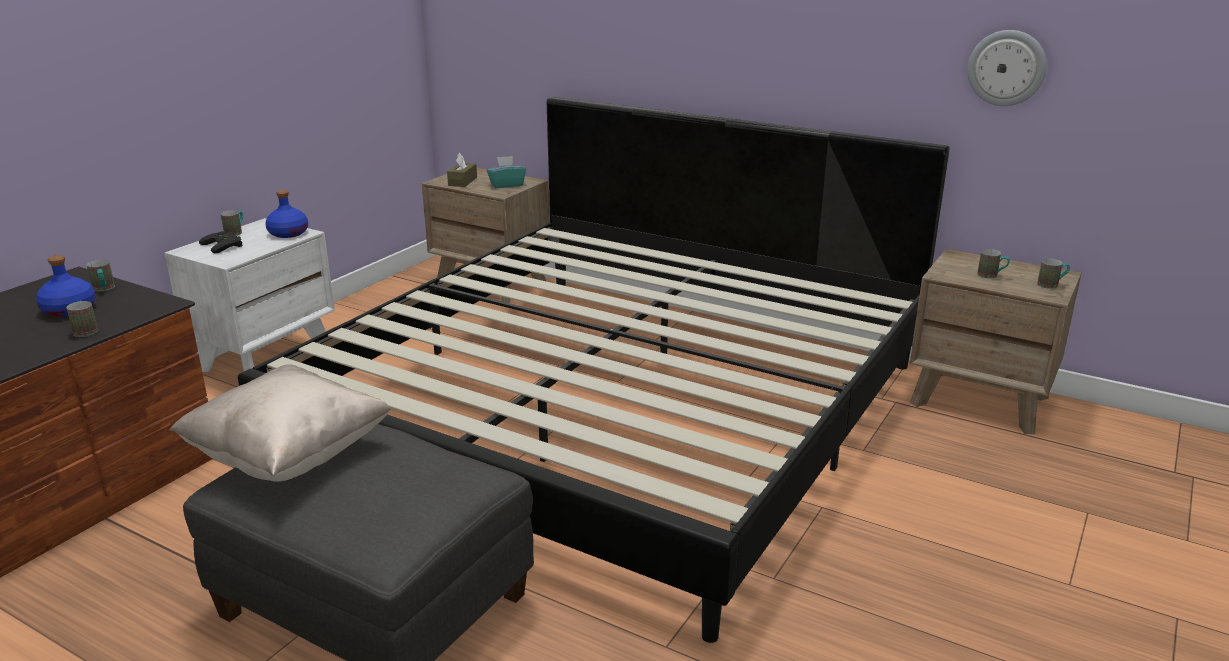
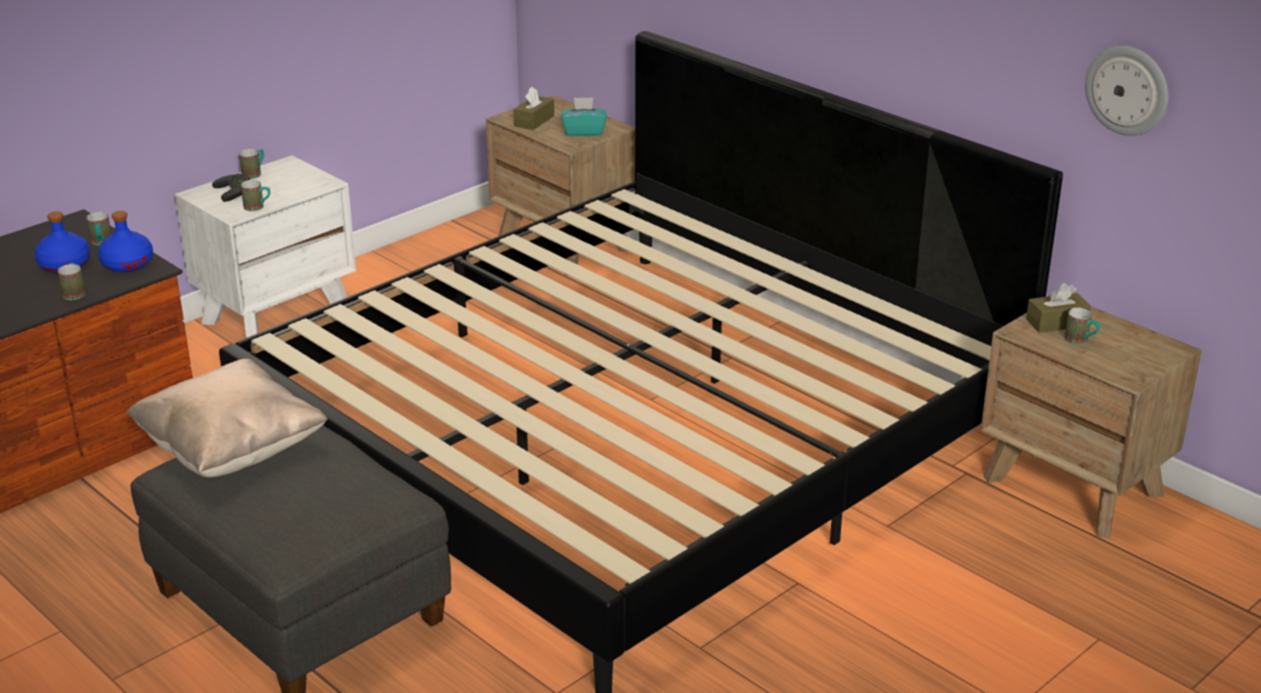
camera: 15 degrees right, 5 degrees up
blue bottle [265,190,308,238] -> blue bottle moved to [98,211,153,272]
mug [1037,258,1070,289] -> mug moved to [241,180,270,211]
none -> brown tissue box [1026,283,1091,333]

